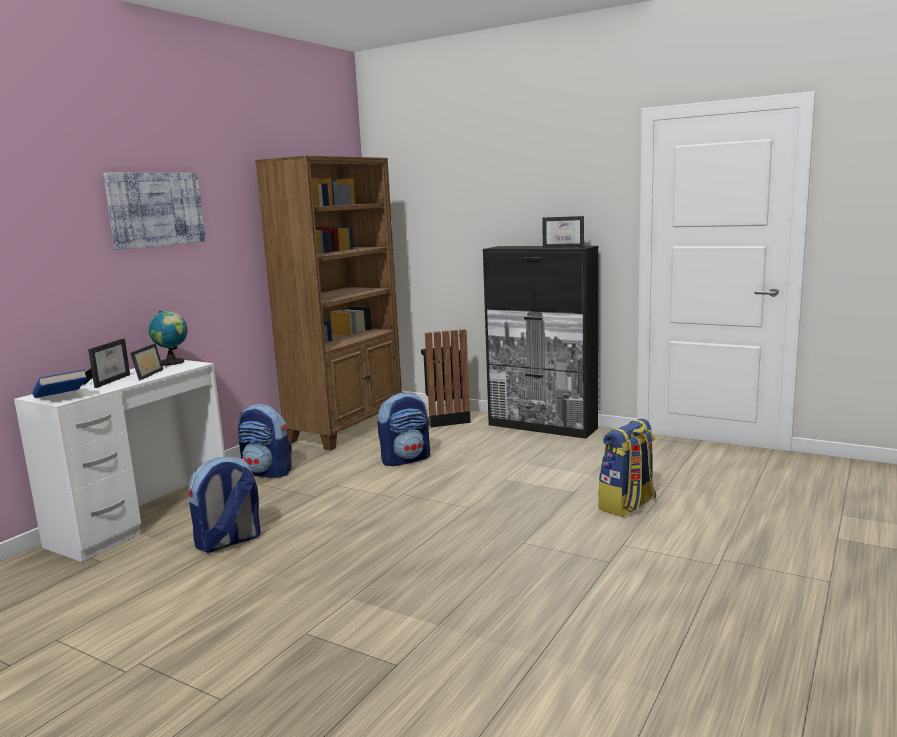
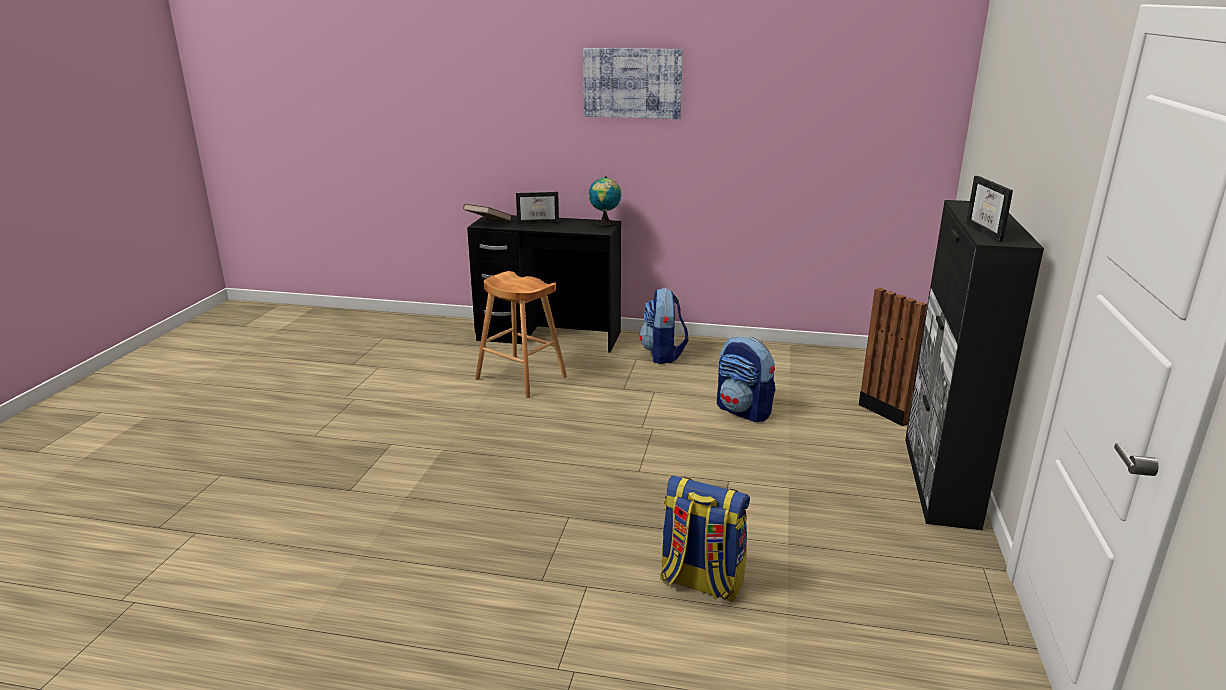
camera: 70 degrees right, 10 degrees up
white desk [14,360,225,562] -> black desk [467,215,621,353]
blue book [33,370,87,398] -> brown book [463,204,512,221]
picture frame [130,343,164,381] -> none
backpack [188,457,261,552] -> brown stool [475,271,567,398]
brown bookcase [255,156,402,450] -> none

